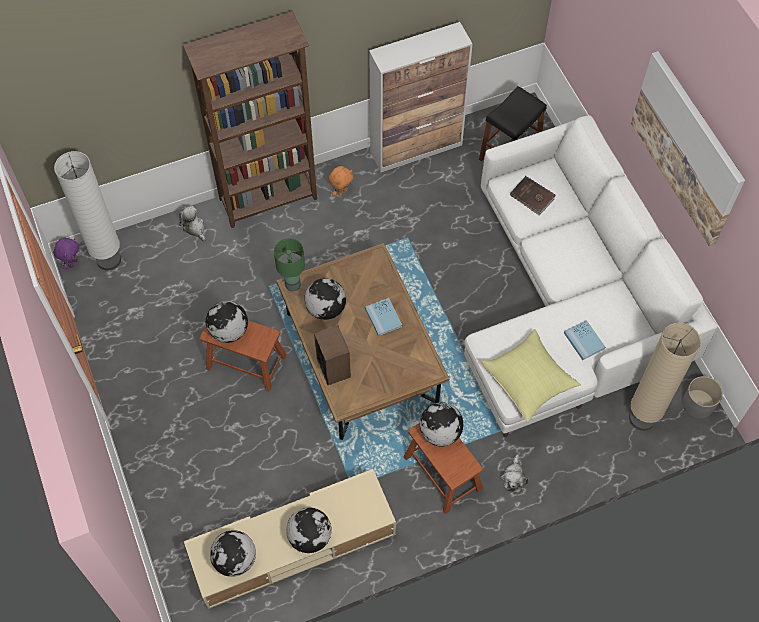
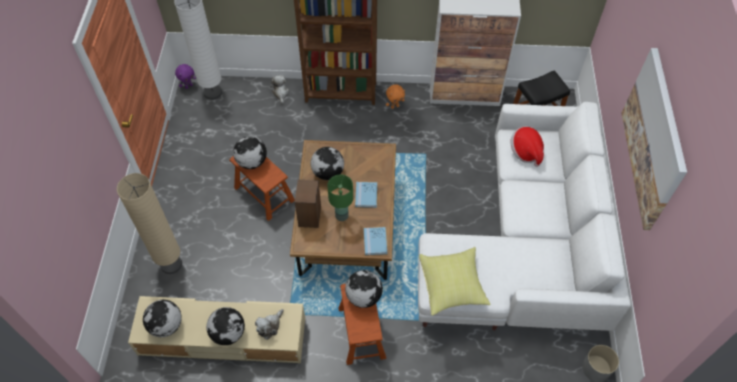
camera: 25 degrees right, 5 degrees down
green table lamp [274,238,305,292] -> green table lamp moved to [327,175,353,221]
plush toy [501,454,529,493] -> plush toy moved to [255,309,284,340]
brown book [509,176,555,215] -> hat [510,127,544,167]
blue book [564,320,605,360] -> blue book moved to [364,227,387,255]
beige floor lamp [629,322,701,431] -> beige floor lamp moved to [117,173,182,274]

